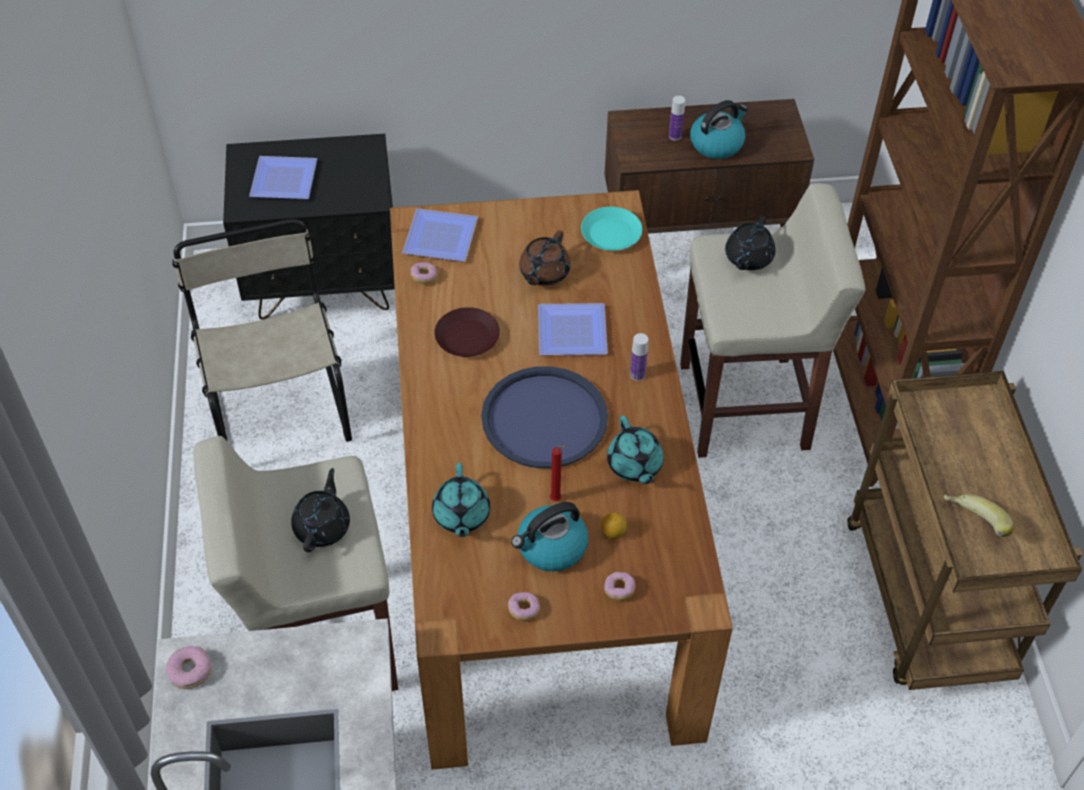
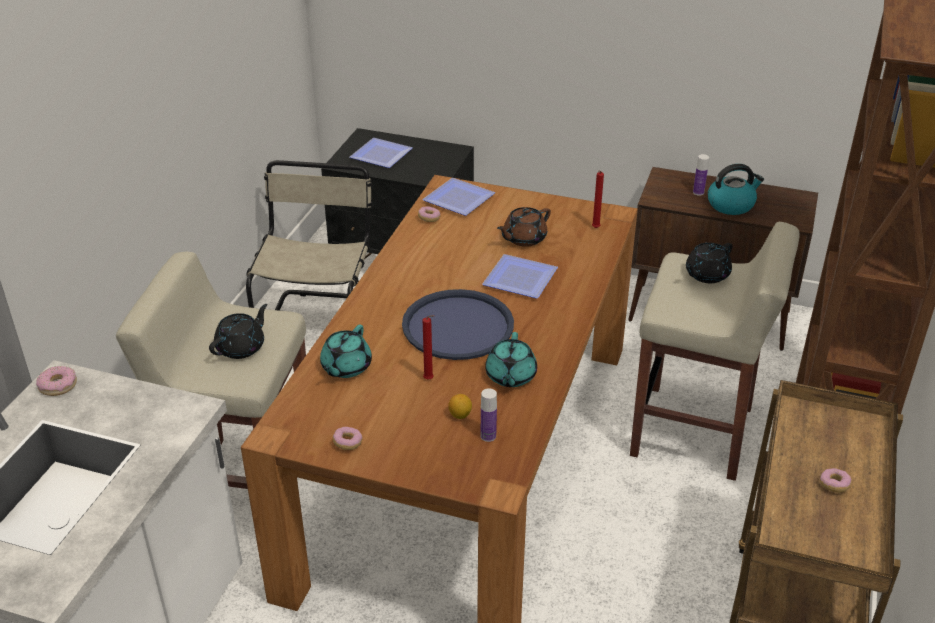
camera: 25 degrees right, 15 degrees down
brown plate [435,307,500,357] -> none
kettle [511,502,589,572] -> none
turquoise plate [581,207,642,251] -> red candle [592,170,604,228]
donut [604,572,635,600] -> donut moved to [820,468,852,493]
bottle [630,333,648,381] -> bottle moved to [481,388,497,442]
banana [944,494,1013,537] -> none

